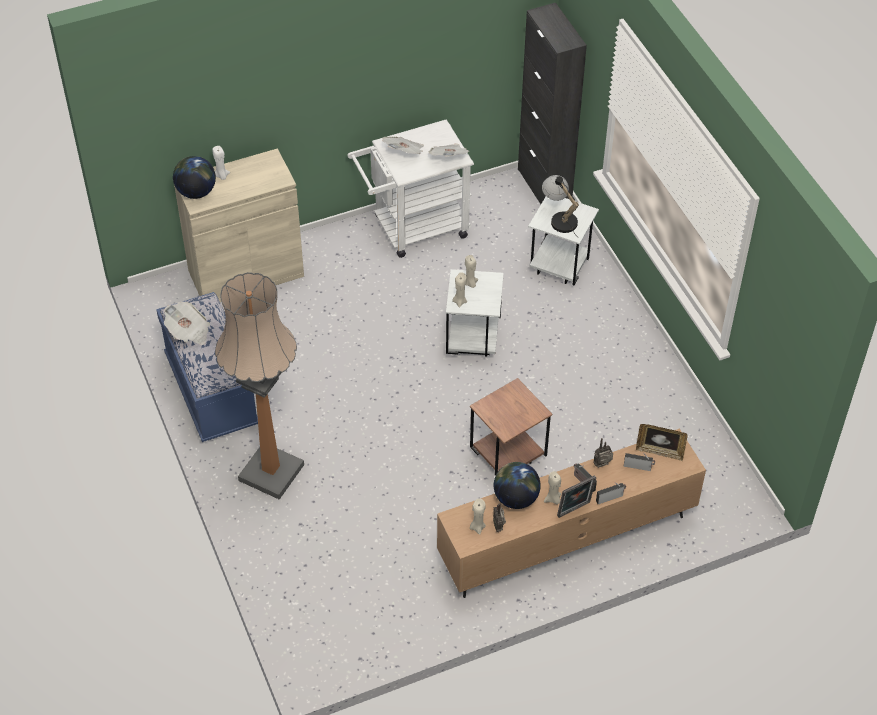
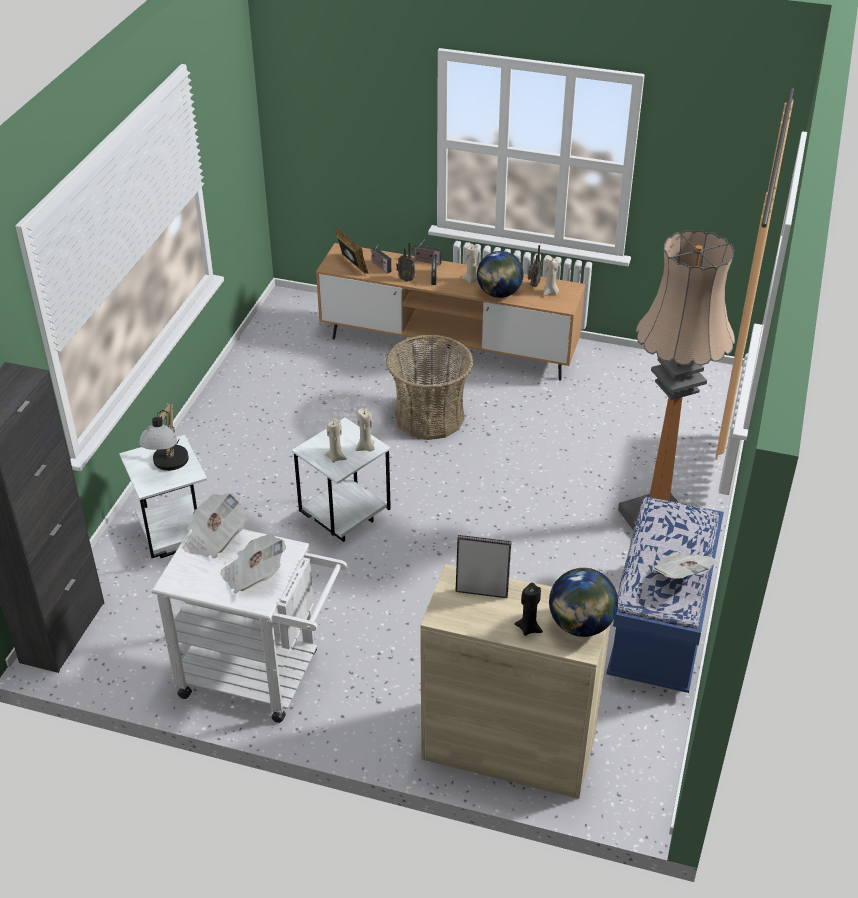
camera: 140 degrees left, 10 degrees down
white candle [212,146,230,180] -> black candle [514,583,543,636]
brown side table [470,378,552,475] -> basket [386,334,473,440]
picture frame [557,475,596,518] -> picture frame moved to [455,535,512,598]

